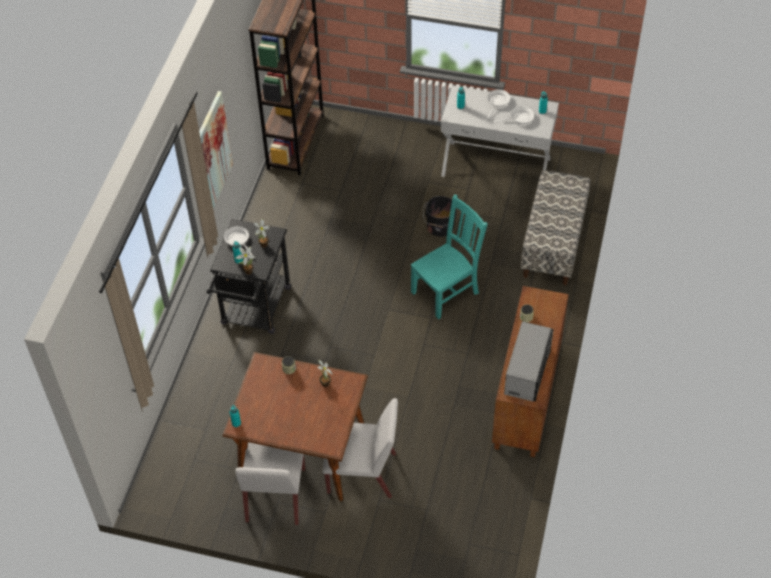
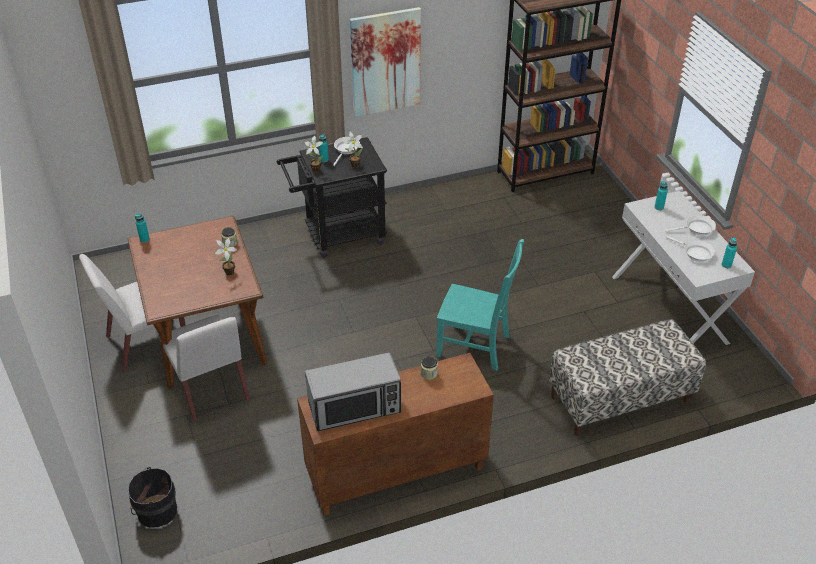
camera: 55 degrees right, 10 degrees down
black bucket [423,196,457,237] -> black bucket moved to [128,467,177,528]

